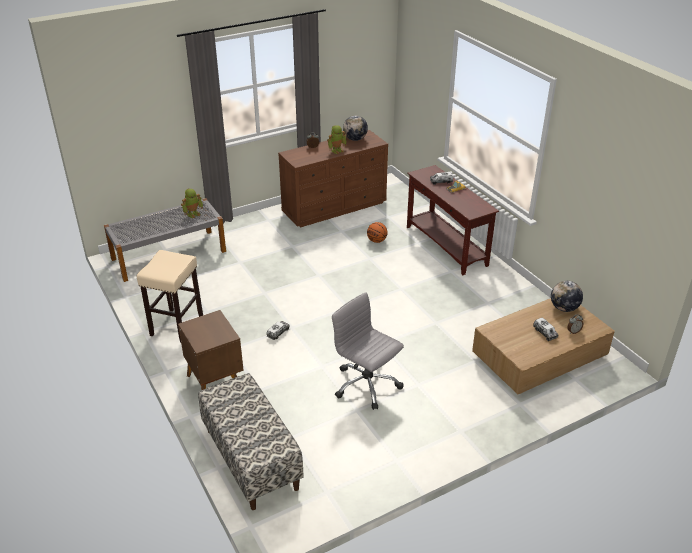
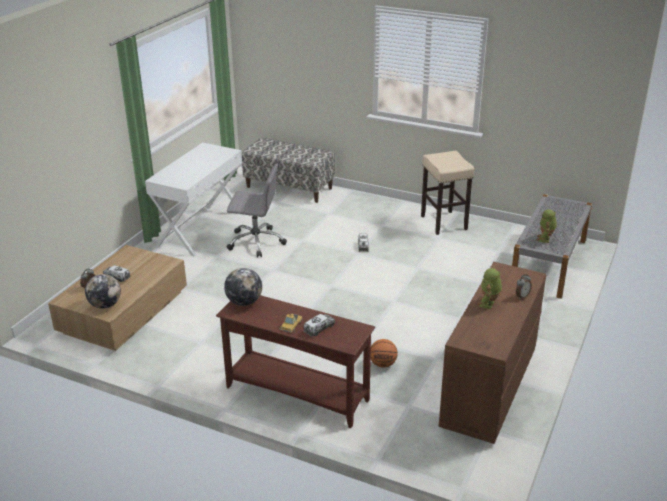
camera: 145 degrees right, 5 degrees down
brown nightstand [178,310,244,390] -> none
globe [343,115,368,141] -> globe moved to [224,268,262,306]
none -> white desk [145,142,244,257]

